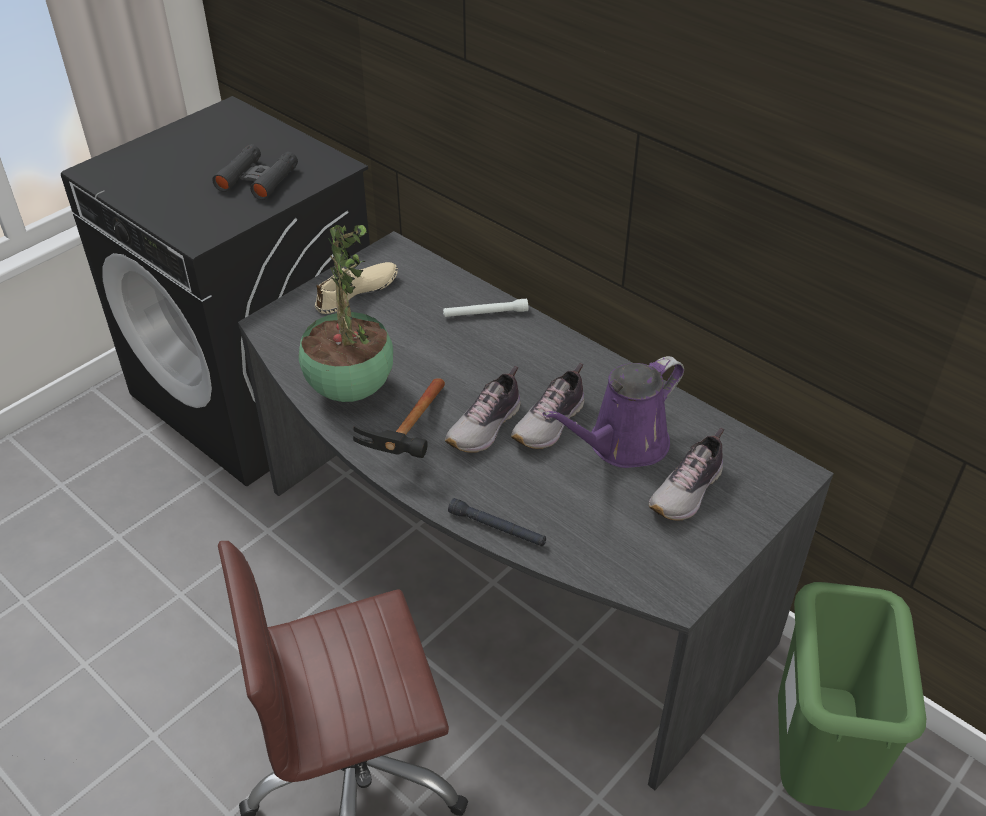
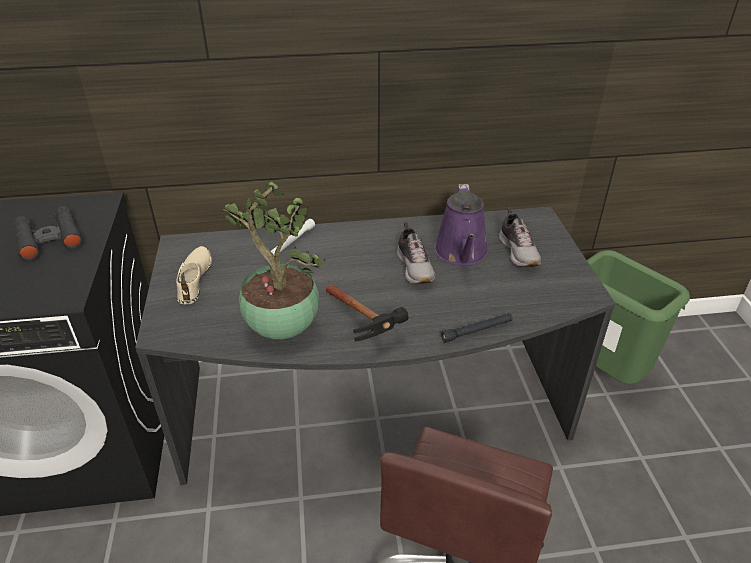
camera: 50 degrees left, 5 degrees down
shoe [445,366,520,453] -> none

